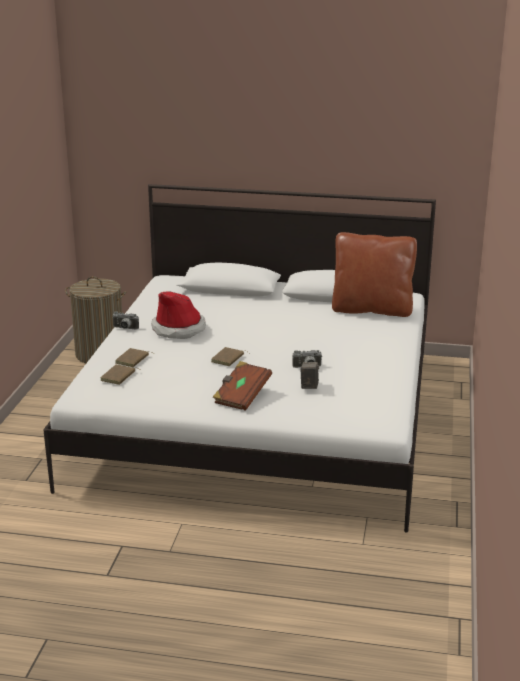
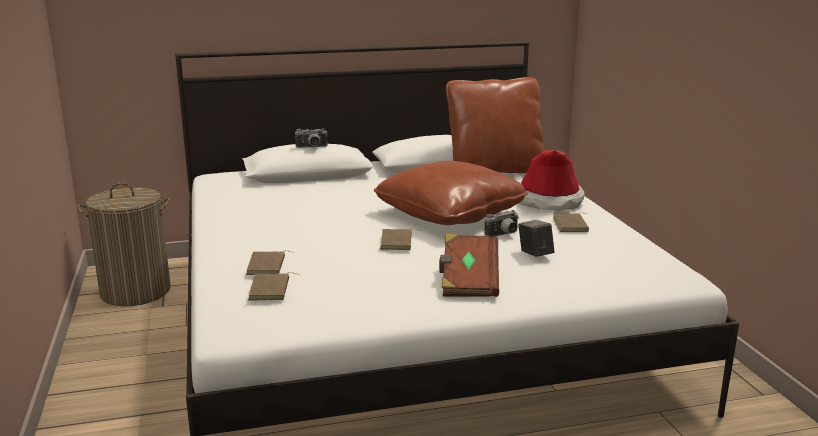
camera: 25 degrees left, 5 degrees down
camera [112,311,139,329] -> camera moved to [295,128,328,148]
hat [151,291,206,339] -> hat moved to [520,150,585,211]
none -> brown pillow [374,161,528,225]
none -> brown book [553,212,589,232]

